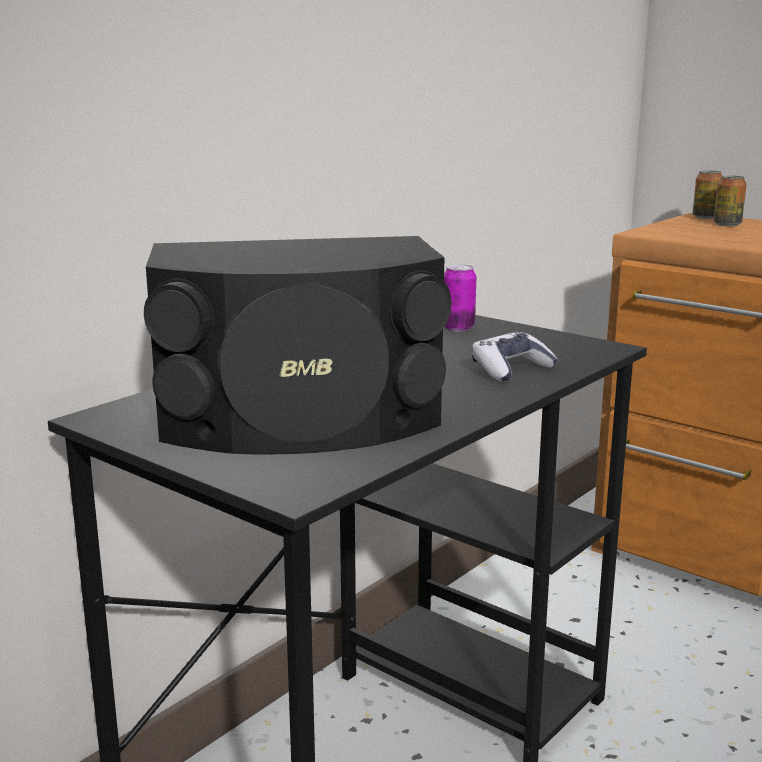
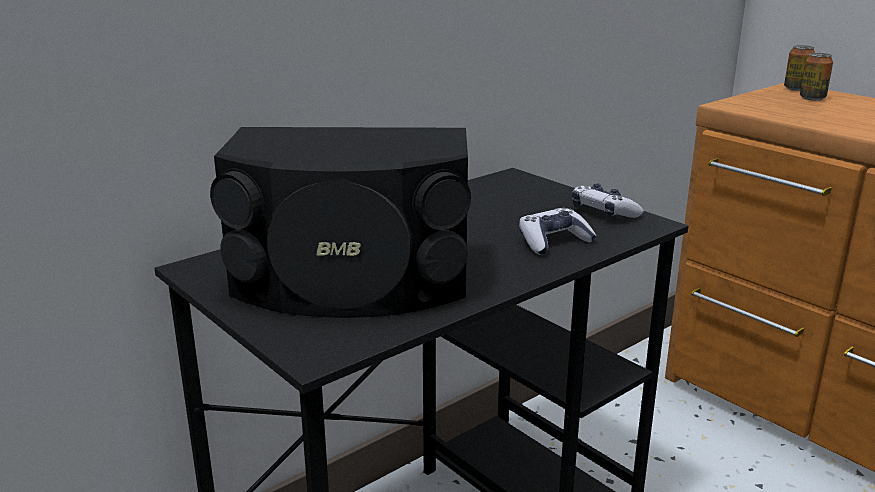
camera: 10 degrees right, 5 degrees up
can [444,264,476,332] -> none
none -> game controller [572,183,644,218]

